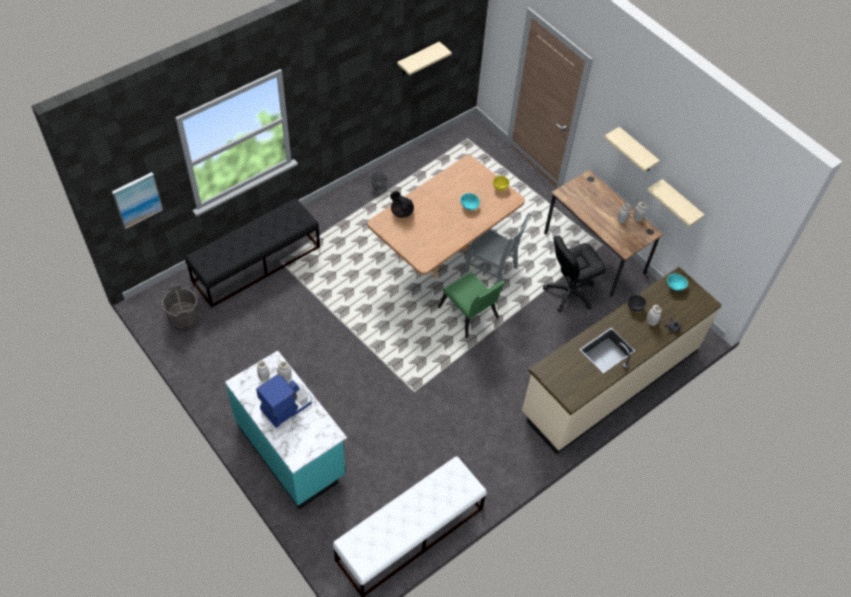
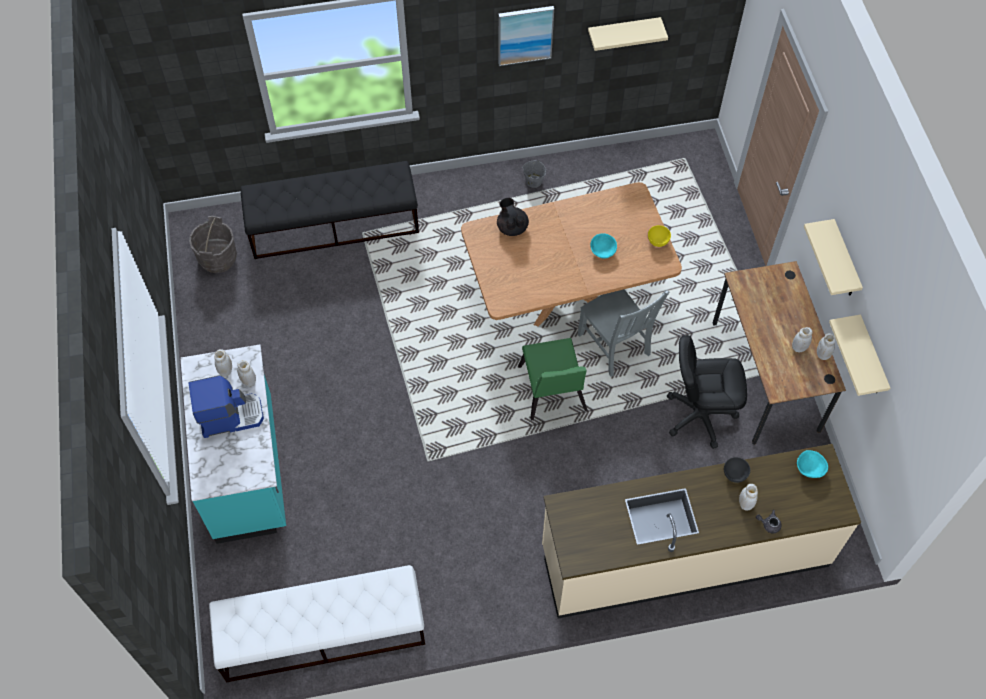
camera: 30 degrees right, 5 degrees up
picture [112,172,163,229] -> picture moved to [498,6,554,66]

